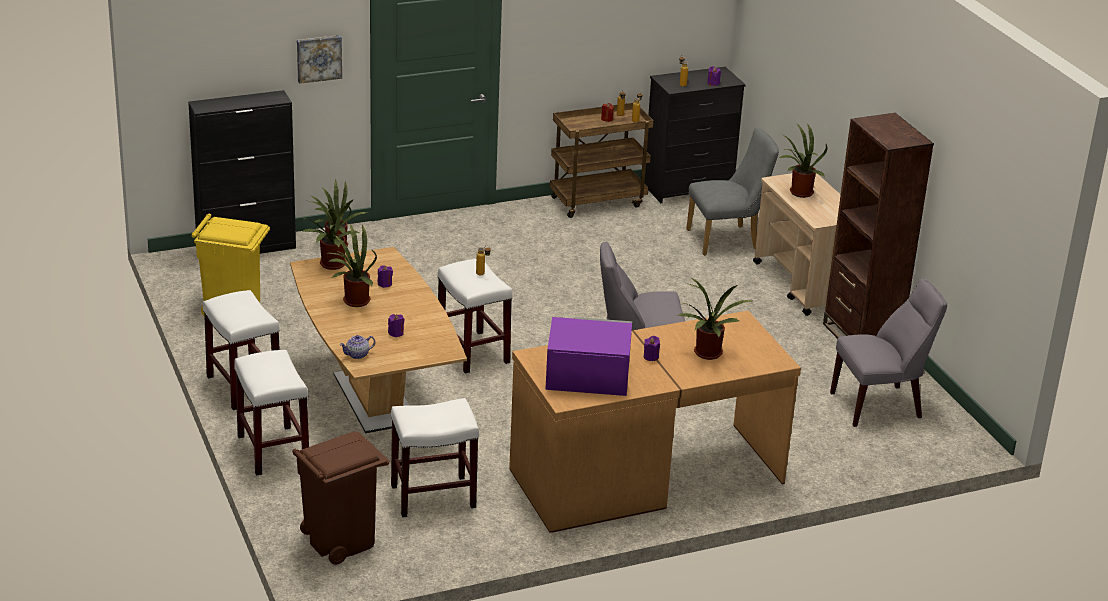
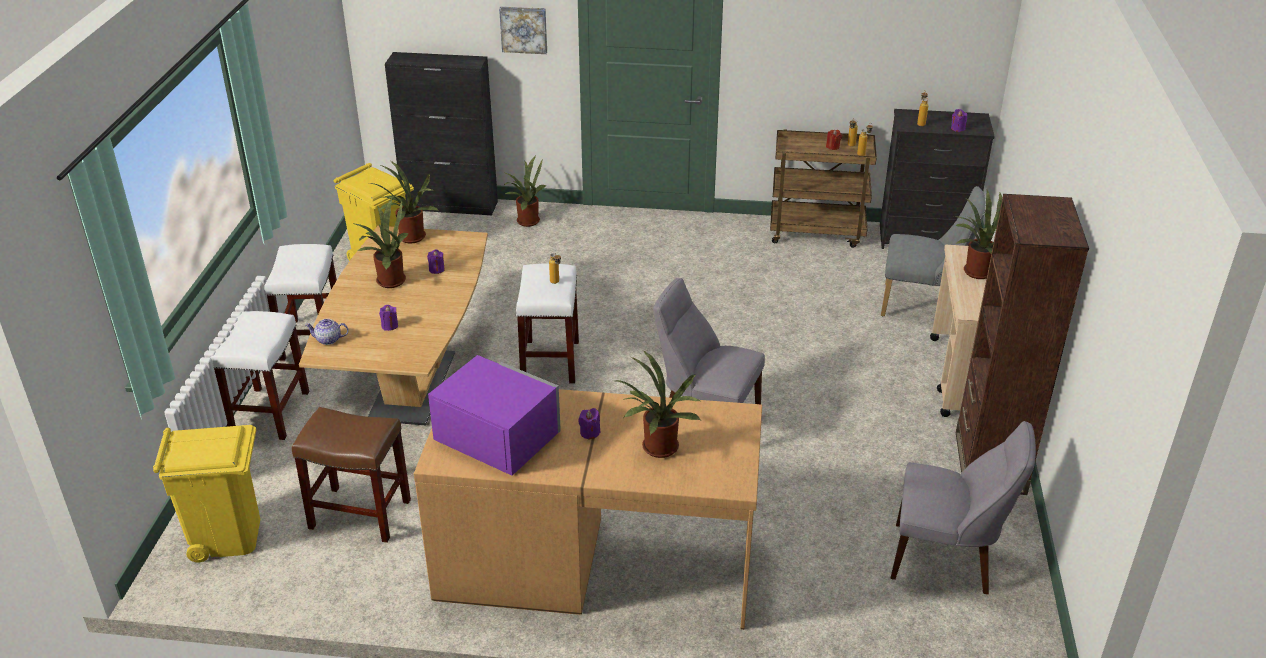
camera: 30 degrees right, 5 degrees up
brown trash can [292,431,389,565] -> yellow trash can [153,425,260,562]
white stool [391,398,479,518] -> brown stool [292,407,411,543]

